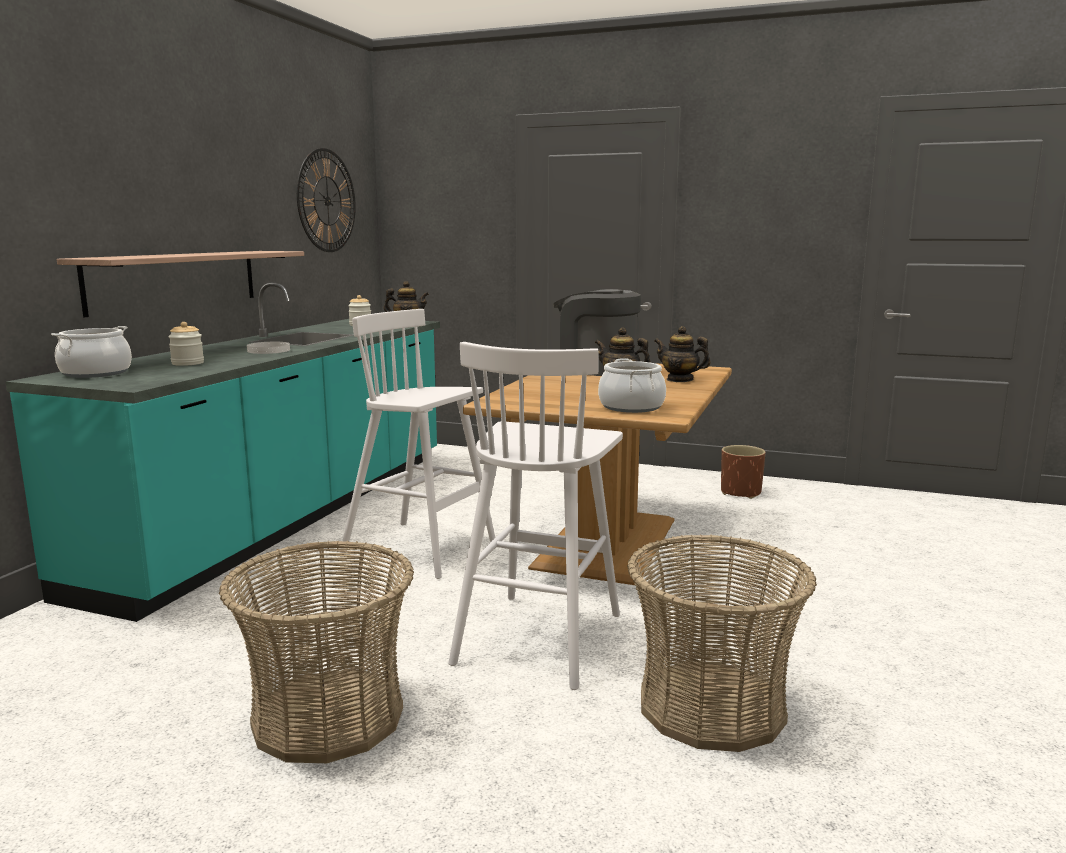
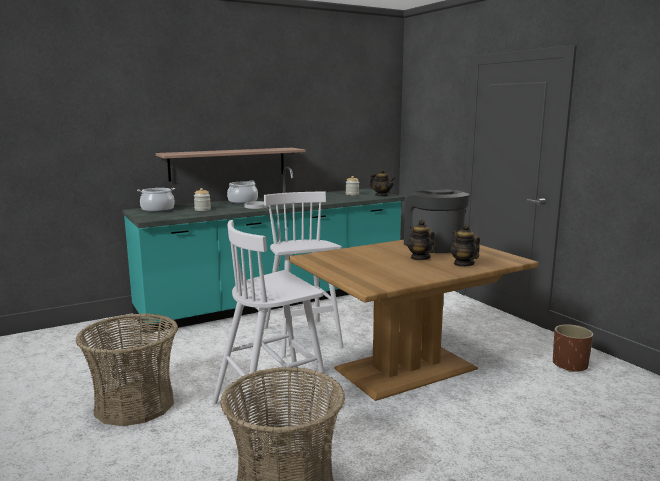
camera: 40 degrees right, 0 degrees up
wall clock [297,148,356,252] -> none
cooking pot [598,358,666,413] -> cooking pot moved to [227,181,258,204]

